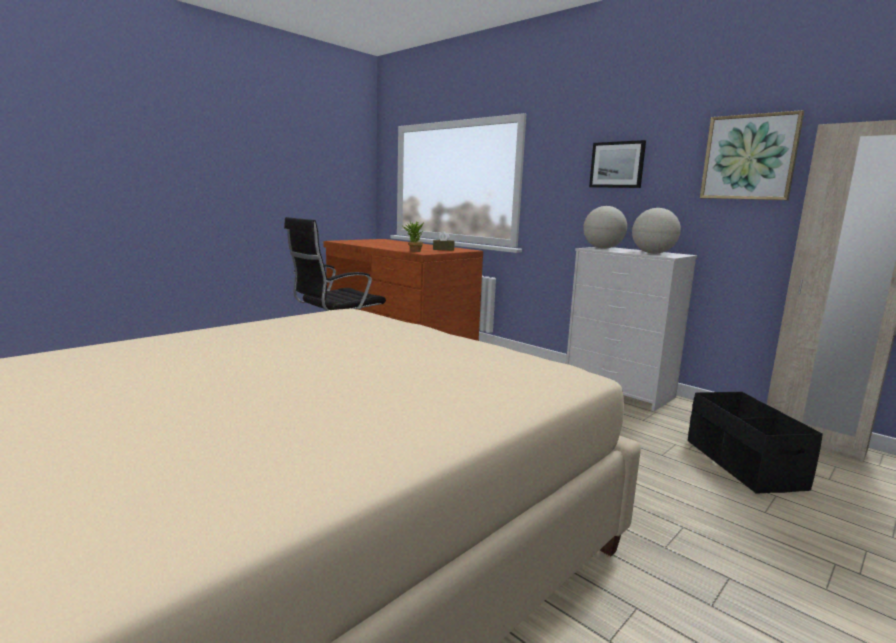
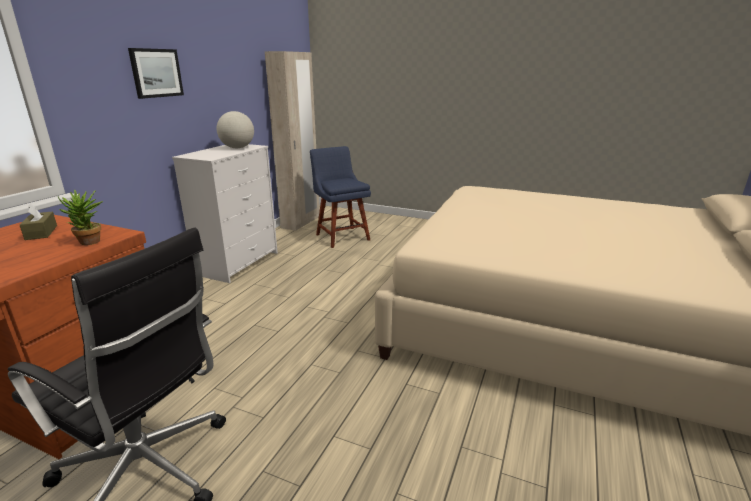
camera: 110 degrees left, 10 degrees up
globe [583,206,627,249] -> none
black storage box [688,392,823,494] -> blue chair [310,146,371,248]
picture [700,110,804,200] -> none

